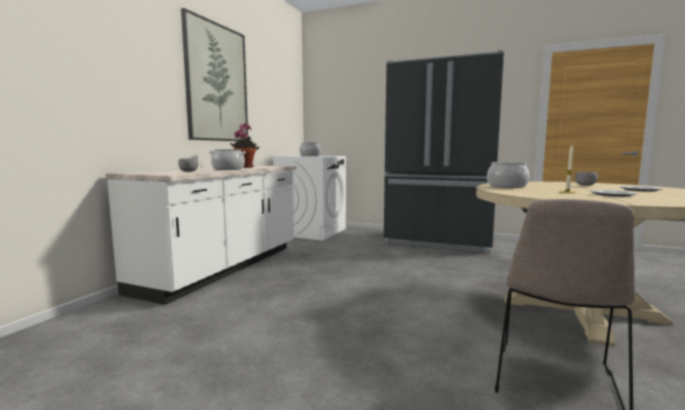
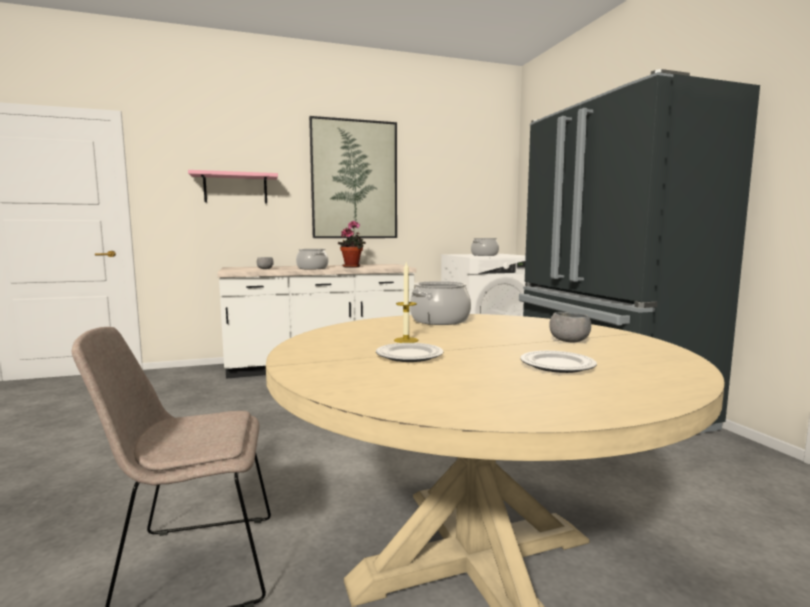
camera: 50 degrees right, 0 degrees up
none -> pink shelf [188,170,278,204]

